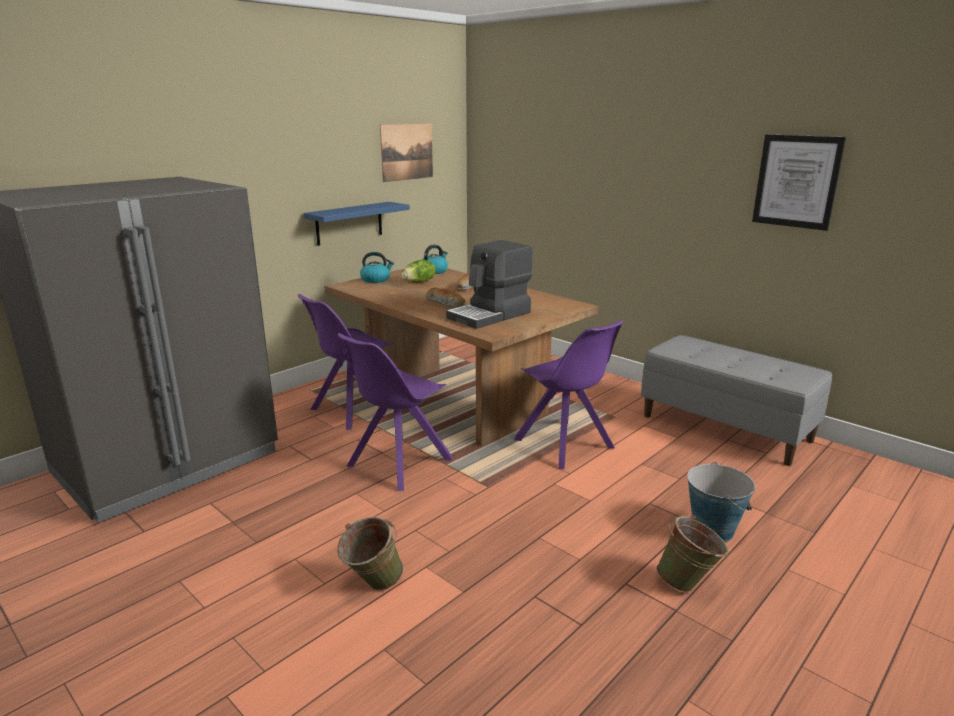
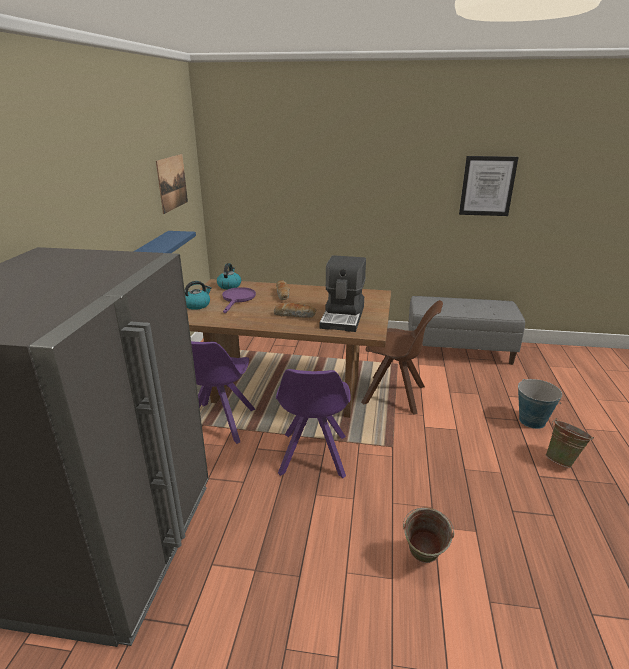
camera: 35 degrees left, 5 degrees up
lettuce [402,260,436,283] -> purple frying pan [222,287,256,313]
purple chair [514,320,623,469] -> brown chair [361,300,443,414]

